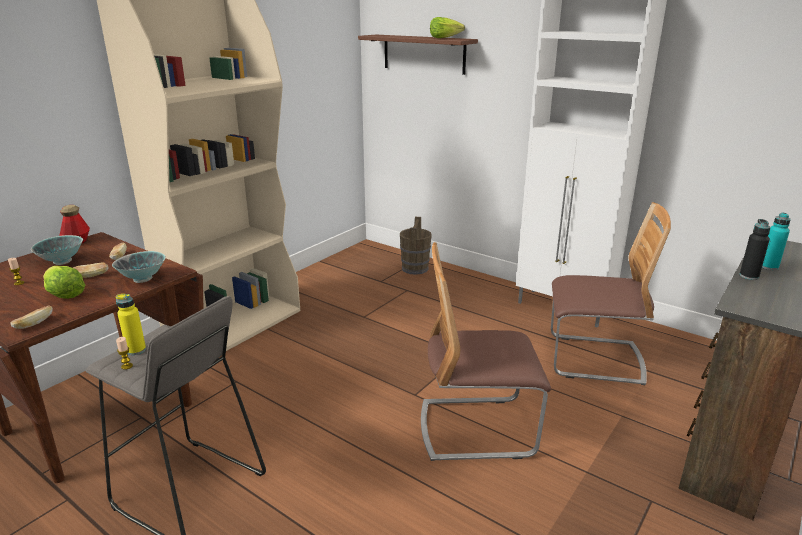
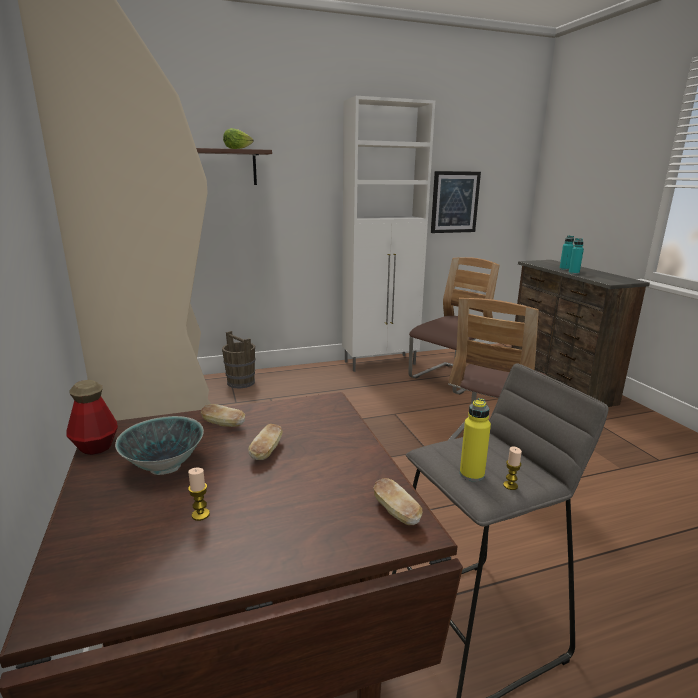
camera: 55 degrees left, 5 degrees down
lettuce [43,266,85,299] -> none
bowl [112,251,166,283] -> none
black bottle [739,219,770,280] -> turquoise bottle [569,238,584,274]
none -> picture [431,171,481,233]

